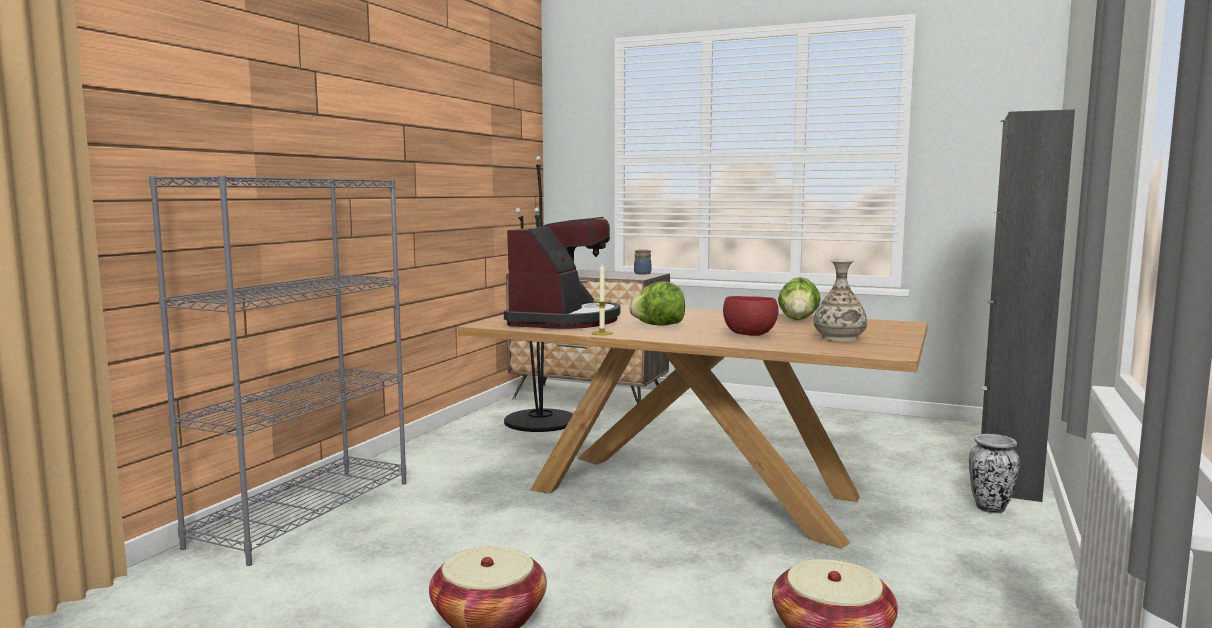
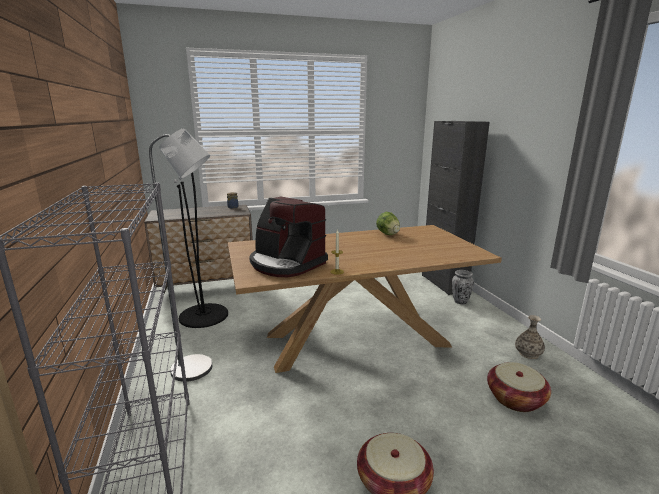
camera: 40 degrees left, 10 degrees up
coffee machine [504,217,620,329] -> coffee machine turned 150 degrees clockwise [249,197,328,277]
lettuce [629,281,685,326] -> none
red bowl [723,296,778,336] -> none
vase [814,259,867,342] -> vase moved to [515,315,545,359]
none -> grey floor lamp [149,129,212,382]

